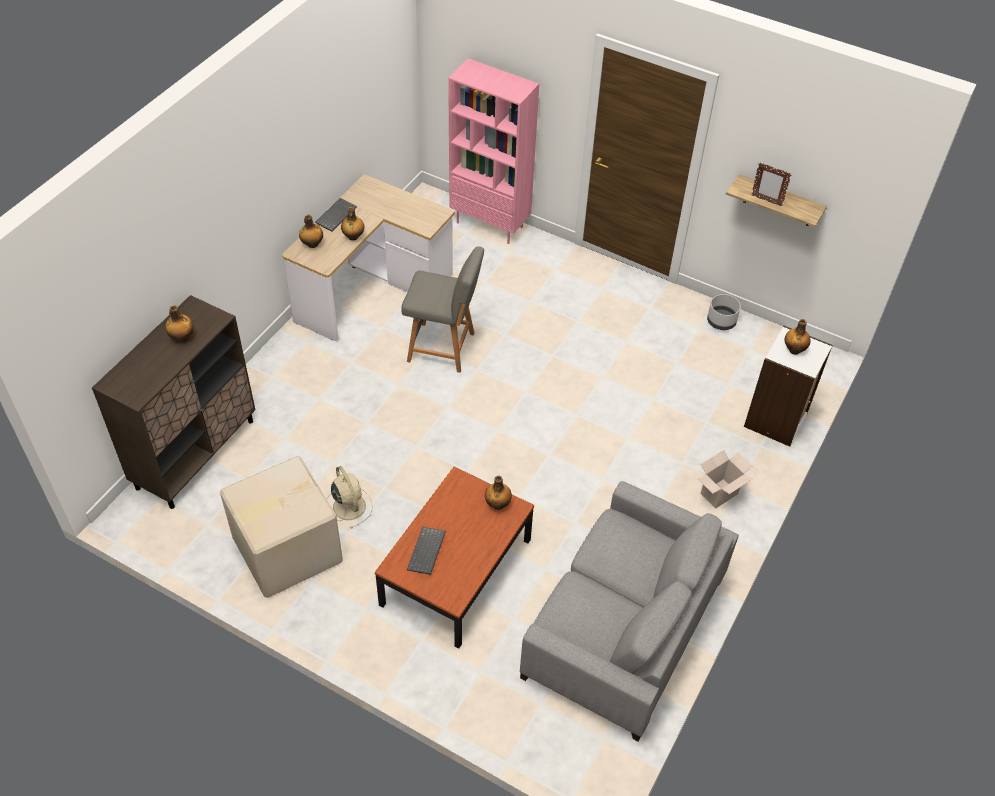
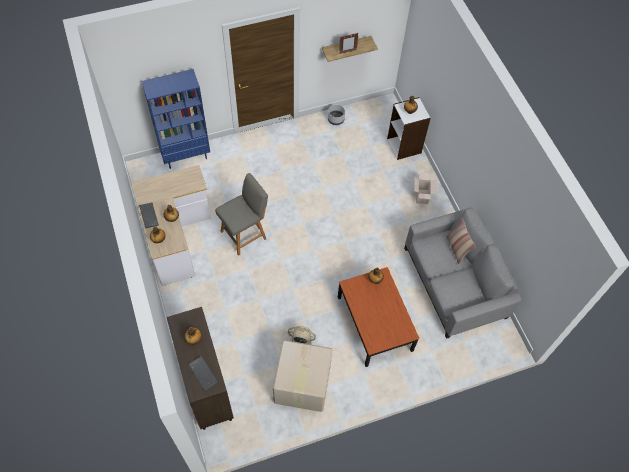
camera: 50 degrees left, 10 degrees up
keyboard [407,527,446,575] -> keyboard moved to [188,356,218,391]
pink bookcase [448,58,539,244] -> blue bookcase [142,69,210,169]
none -> pillow [446,218,476,264]

